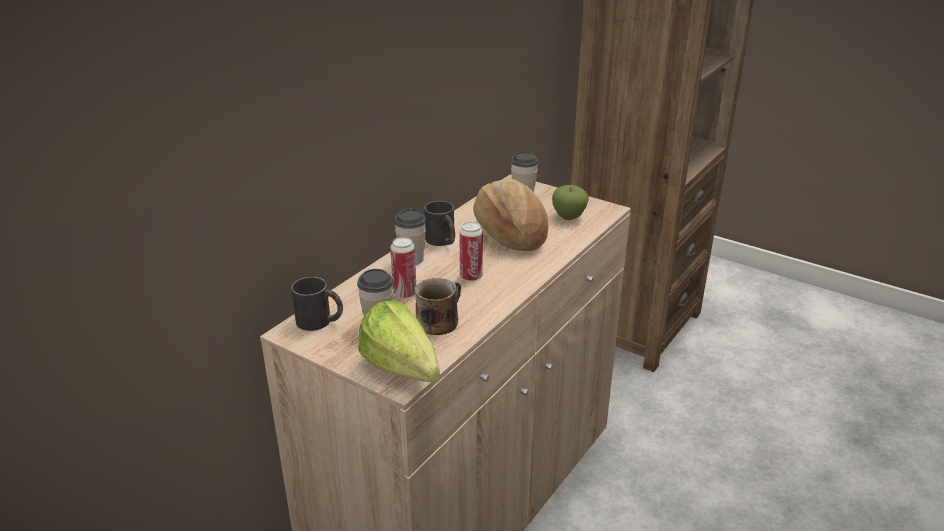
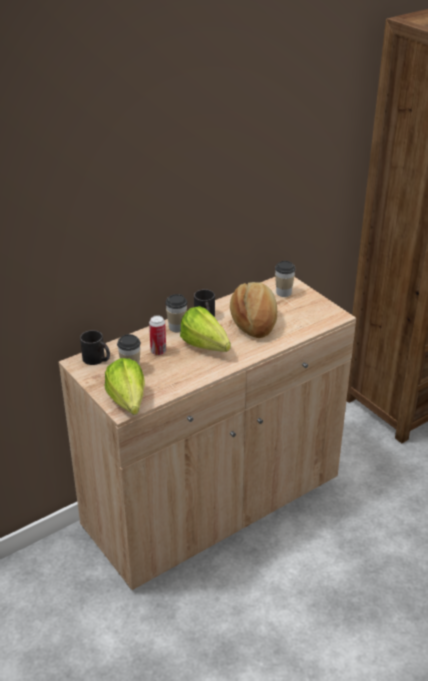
camera: 20 degrees right, 5 degrees up
mug [415,278,461,335] -> none
can [459,222,483,281] -> lettuce [180,306,231,352]
apple [552,185,589,220] -> none

